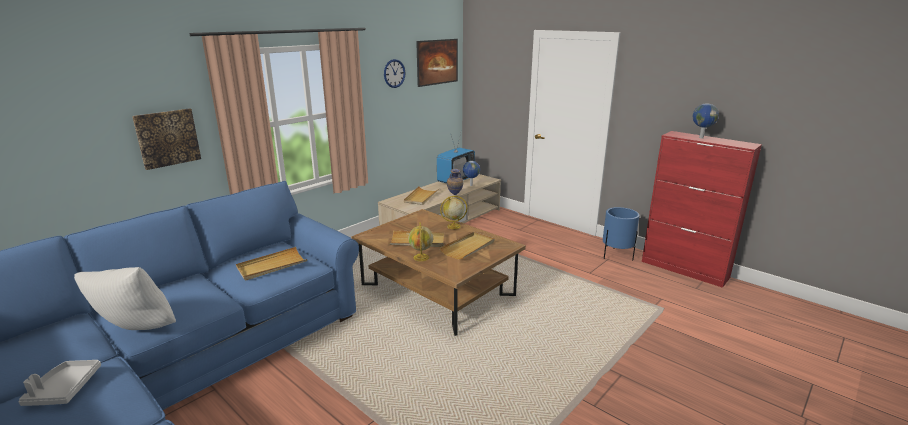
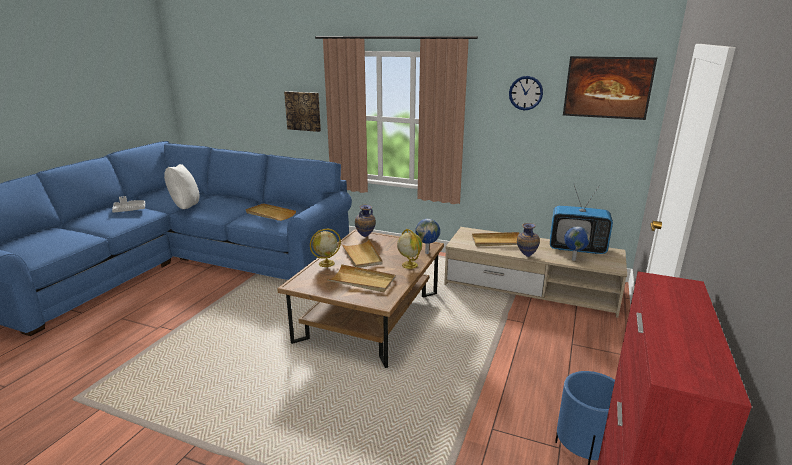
camera: 70 degrees right, 0 degrees up
globe [693,103,719,139] -> globe moved to [415,219,440,254]
none -> vase [355,204,376,237]

